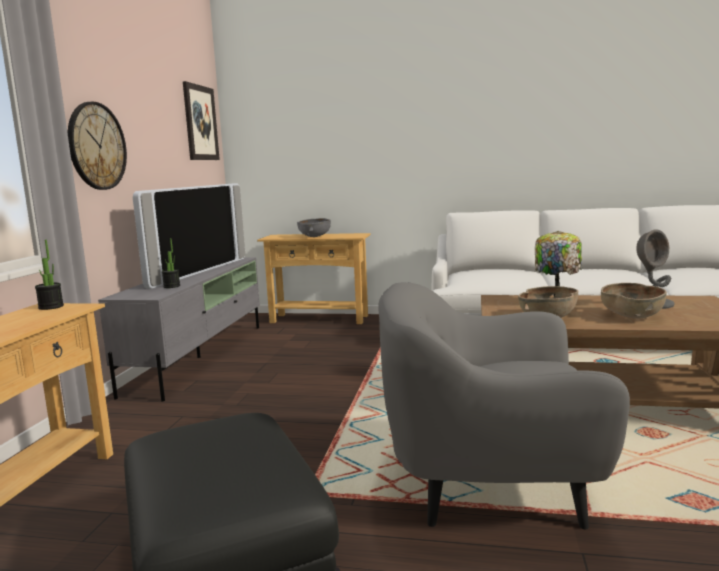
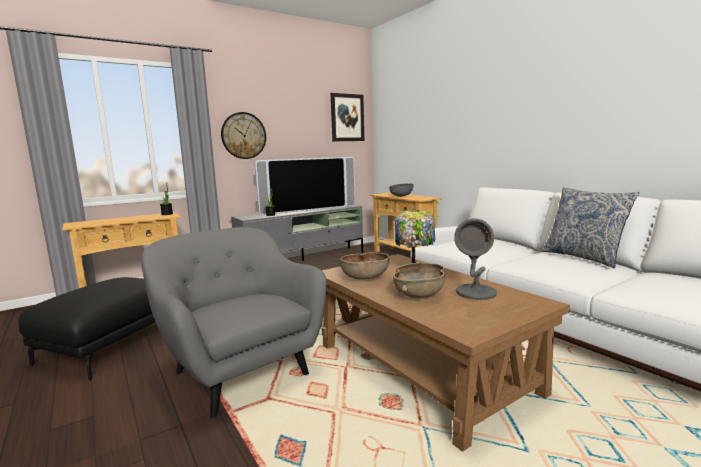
camera: 45 degrees right, 0 degrees up
none -> pillow [542,187,639,268]

